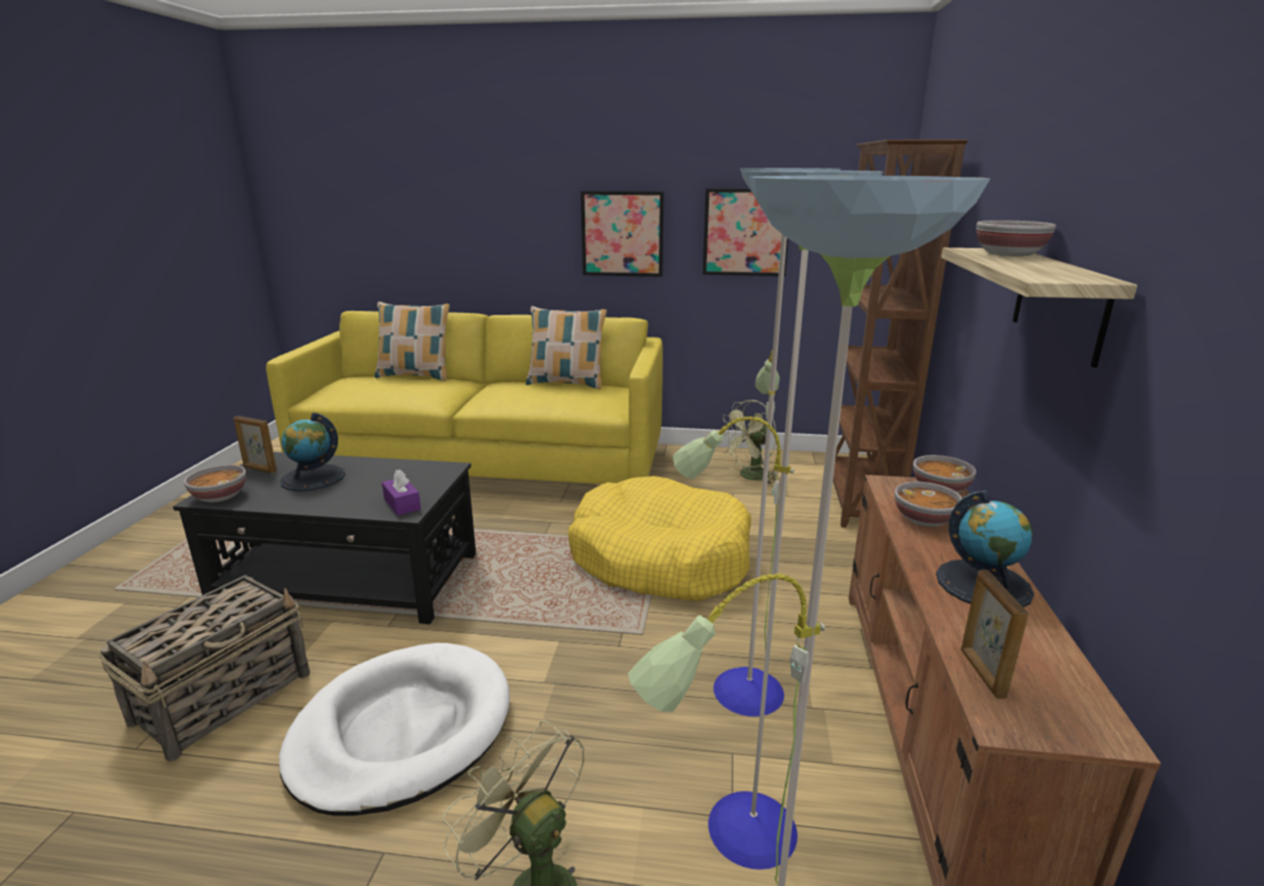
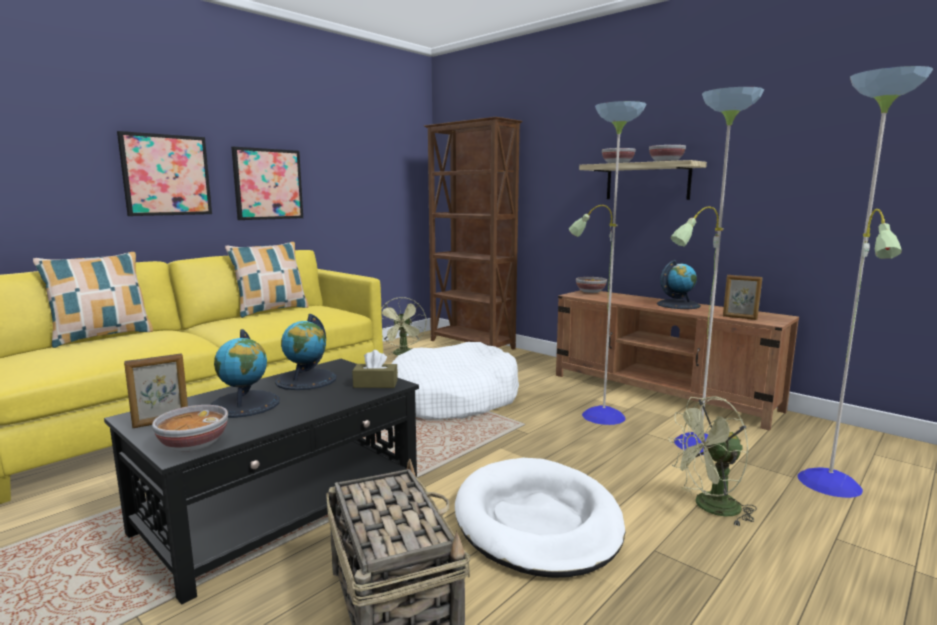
camera: 55 degrees left, 10 degrees down
purple tissue box [382,469,421,516] -> brown tissue box [352,350,398,388]
yellow dog bed [568,476,751,601] -> white dog bed [391,342,519,420]
picture [703,189,788,276] -> picture moved to [117,131,212,216]
bowl [895,482,962,527] -> bowl moved to [649,145,686,161]
none -> globe [275,314,337,390]

